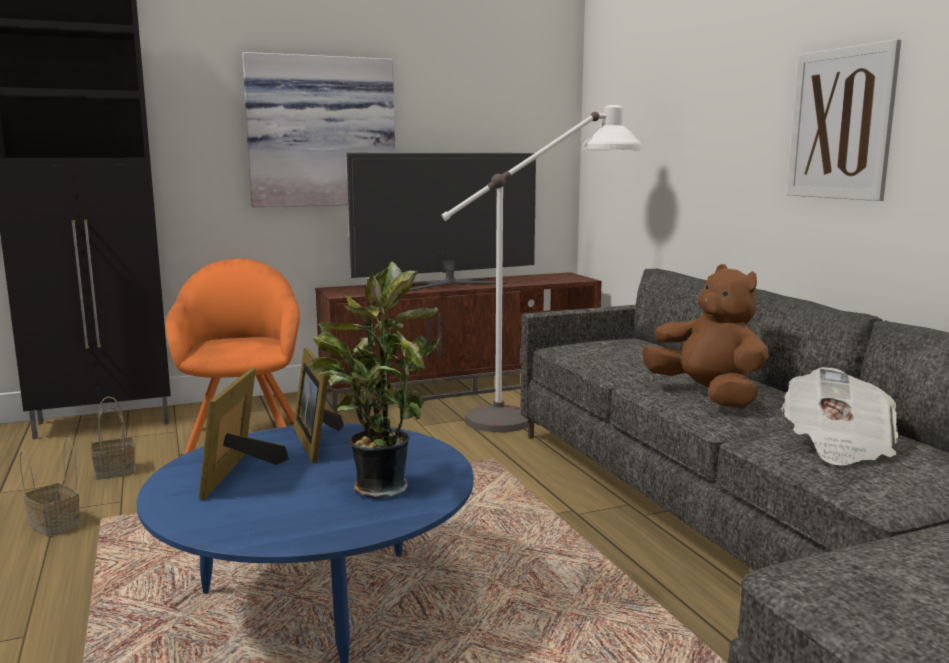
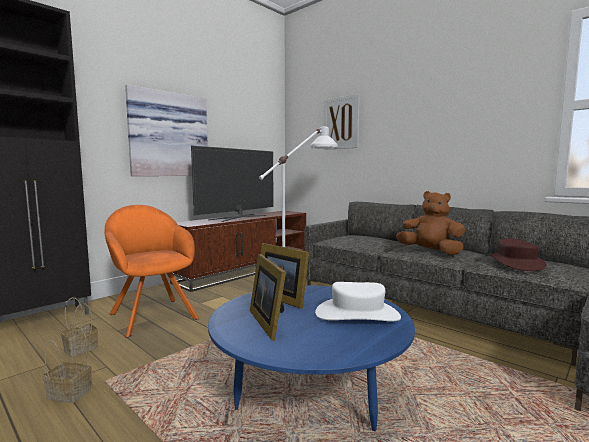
camera: 25 degrees left, 5 degrees down
potted plant [308,261,440,499] -> white hat [315,282,401,321]
newspaper [781,367,898,465] -> brown hat [489,238,547,271]
picture [787,39,901,201] -> picture moved to [323,94,360,150]

